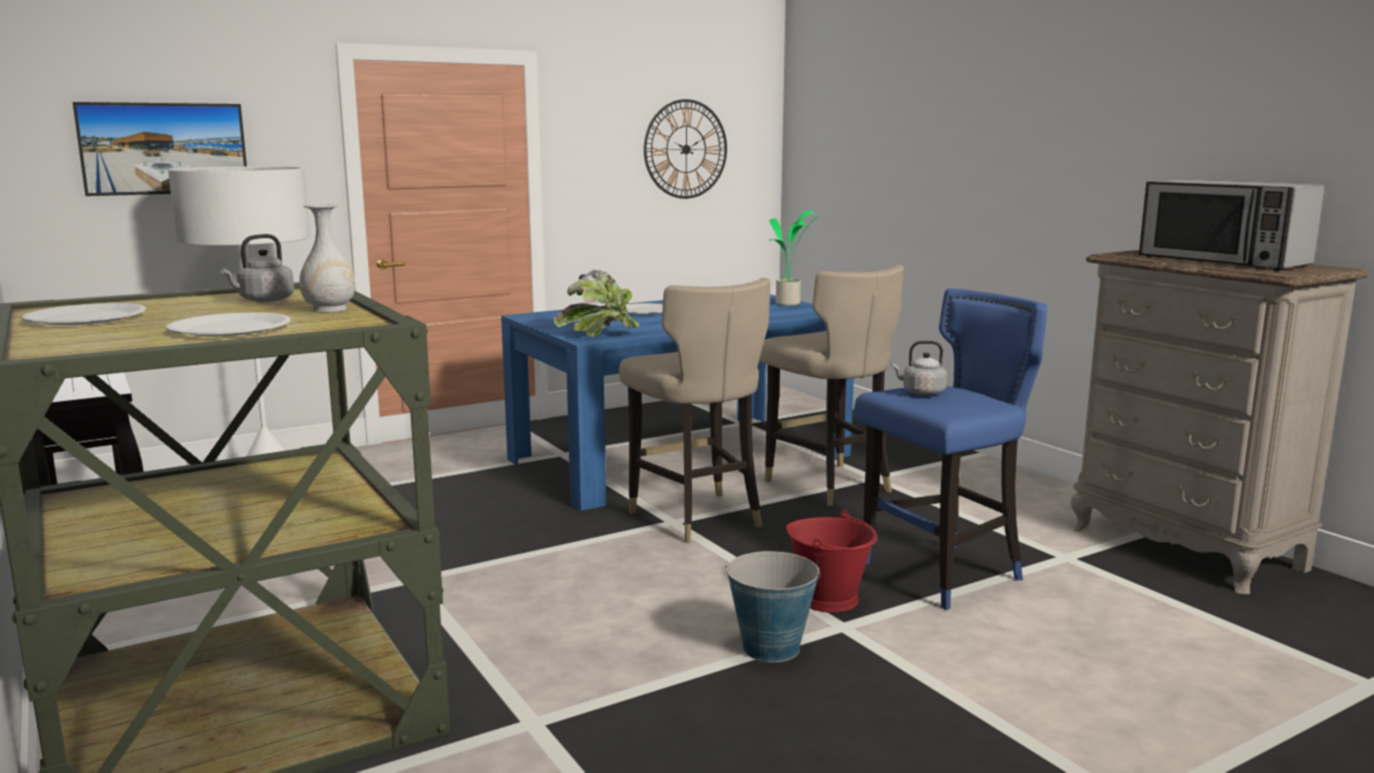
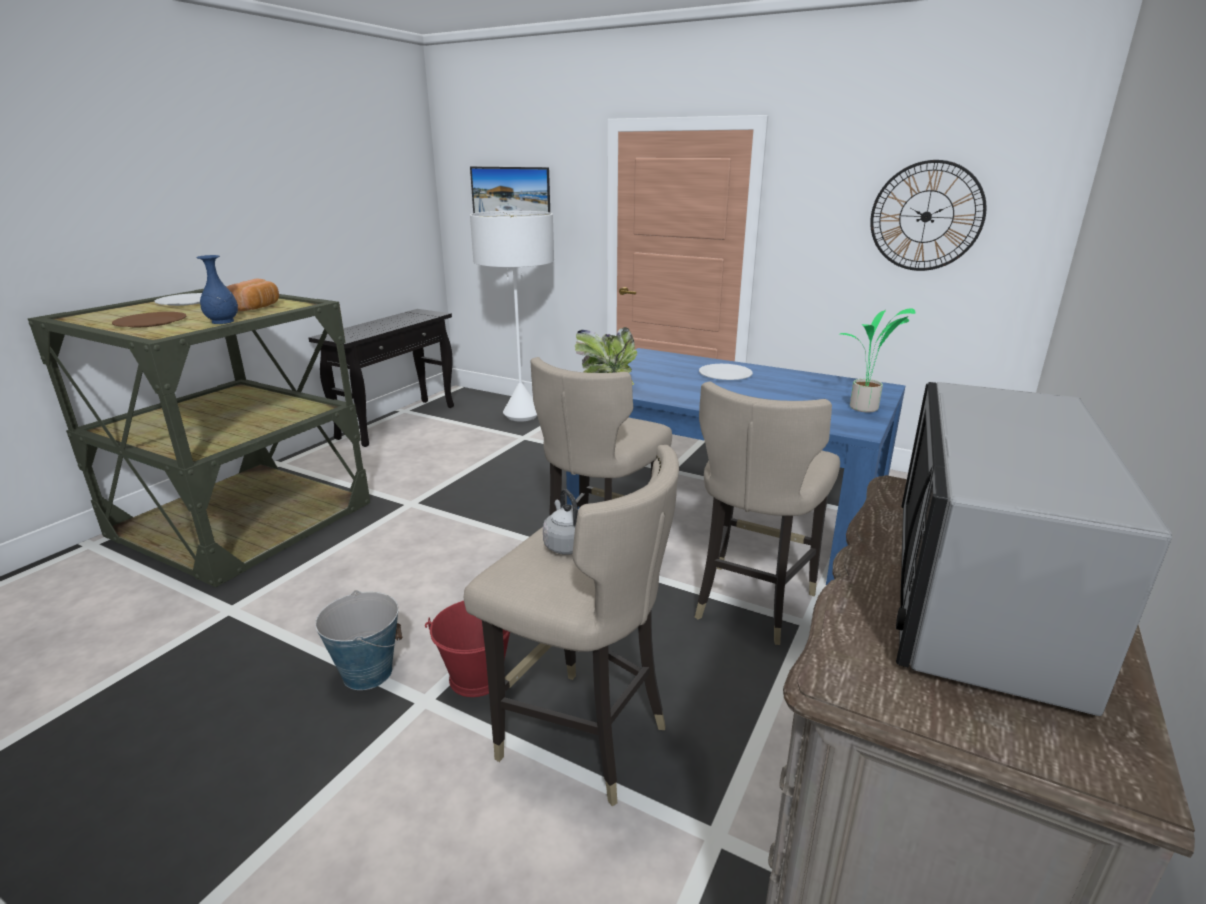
camera: 60 degrees right, 10 degrees up
white plate [166,312,290,336] -> brown plate [112,312,187,327]
grey kettle [220,234,294,302] -> bread [227,279,279,311]
white vase [299,204,355,313] -> blue vase [196,255,238,324]
blue stool [854,288,1047,610] -> beige stool [464,445,679,806]

